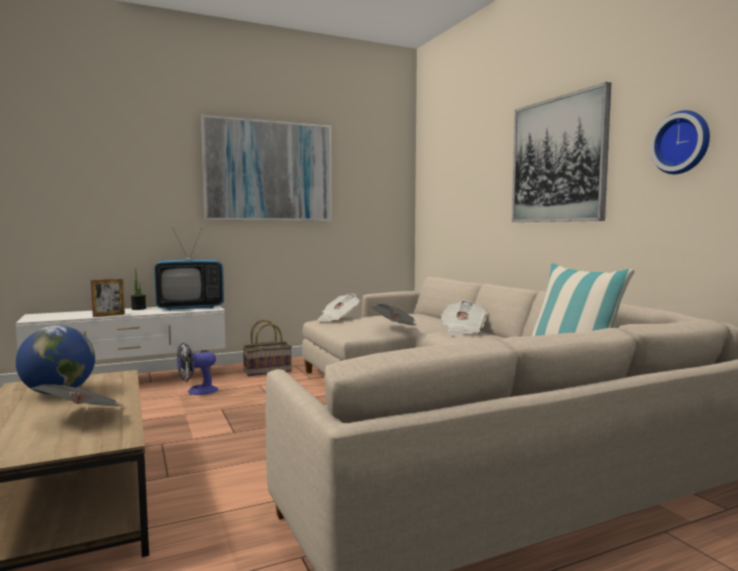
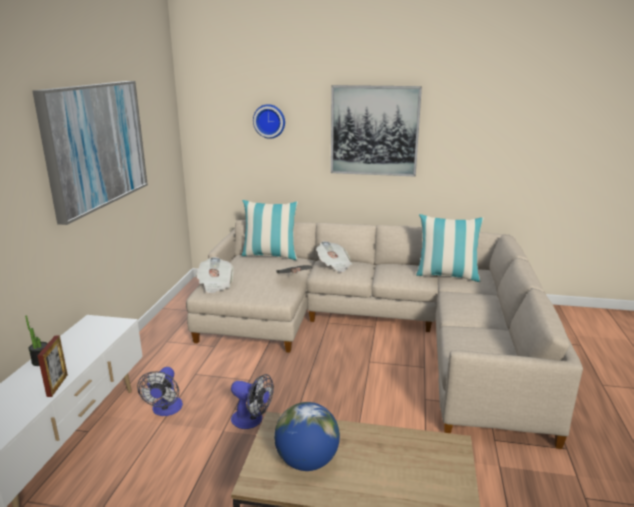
camera: 55 degrees left, 15 degrees up
newspaper [29,384,123,406] -> none
television [154,228,224,310] -> none
basket [242,320,292,376] -> none
wall clock [650,110,710,174] -> wall clock moved to [253,104,285,139]
none -> fan [231,374,274,429]
none -> pillow [242,200,298,260]

